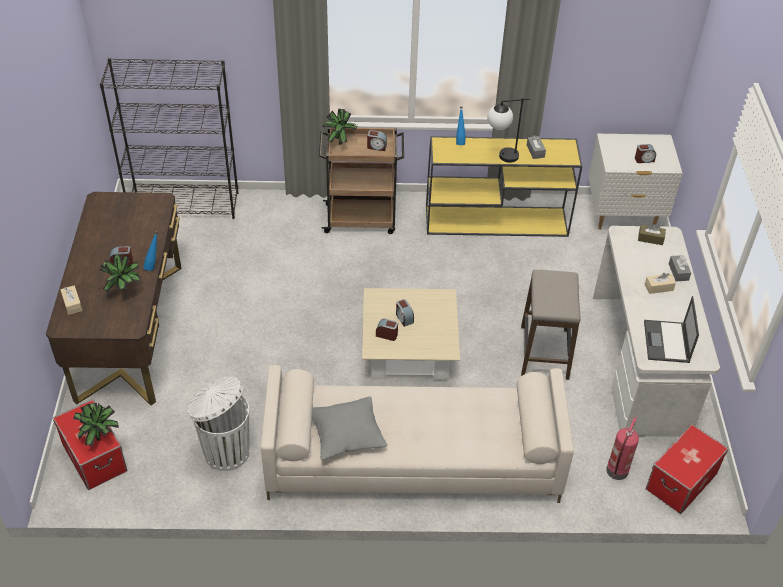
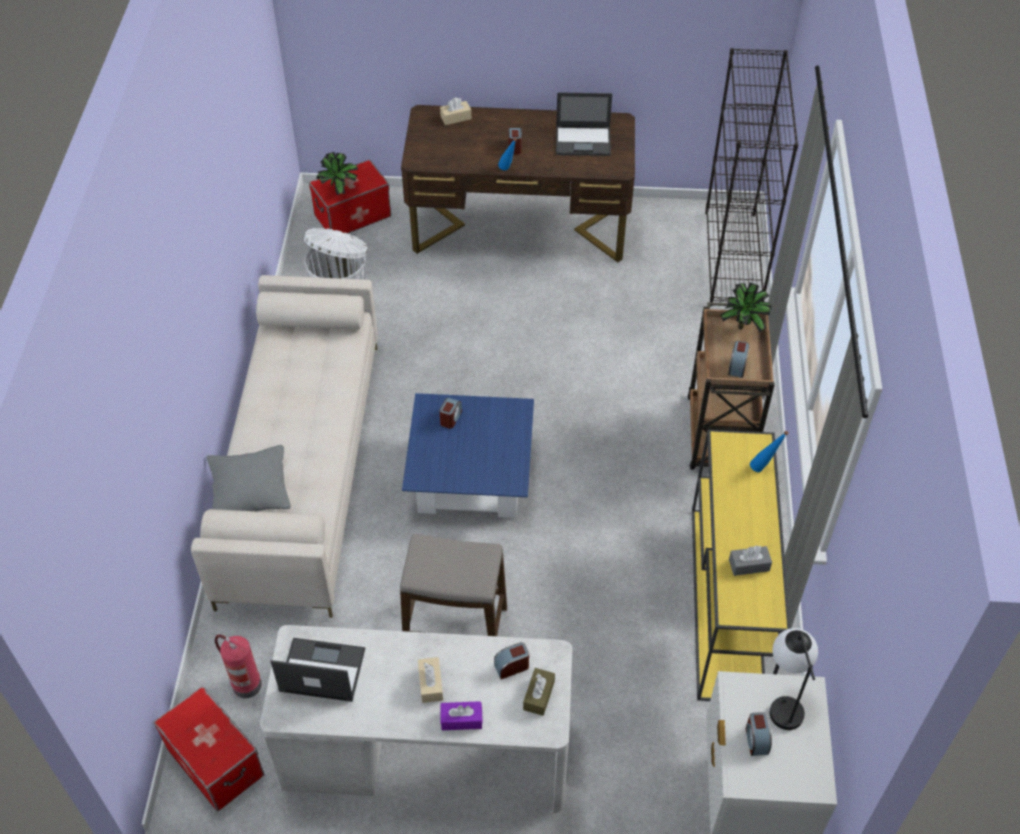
camera: 95 degrees right, 5 degrees up
potted plant [99,254,141,293] -> none
grey pillow [312,396,387,460] -> grey pillow moved to [207,445,291,511]
beige coffee table [362,288,460,381] -> blue coffee table [402,393,534,518]
alarm clock [396,299,414,327] -> alarm clock moved to [494,642,529,679]
table lamp [487,98,530,163] -> table lamp moved to [770,628,818,730]
grey tissue box [669,255,691,281] -> purple tissue box [440,701,483,730]
none -> laptop [556,92,612,156]

